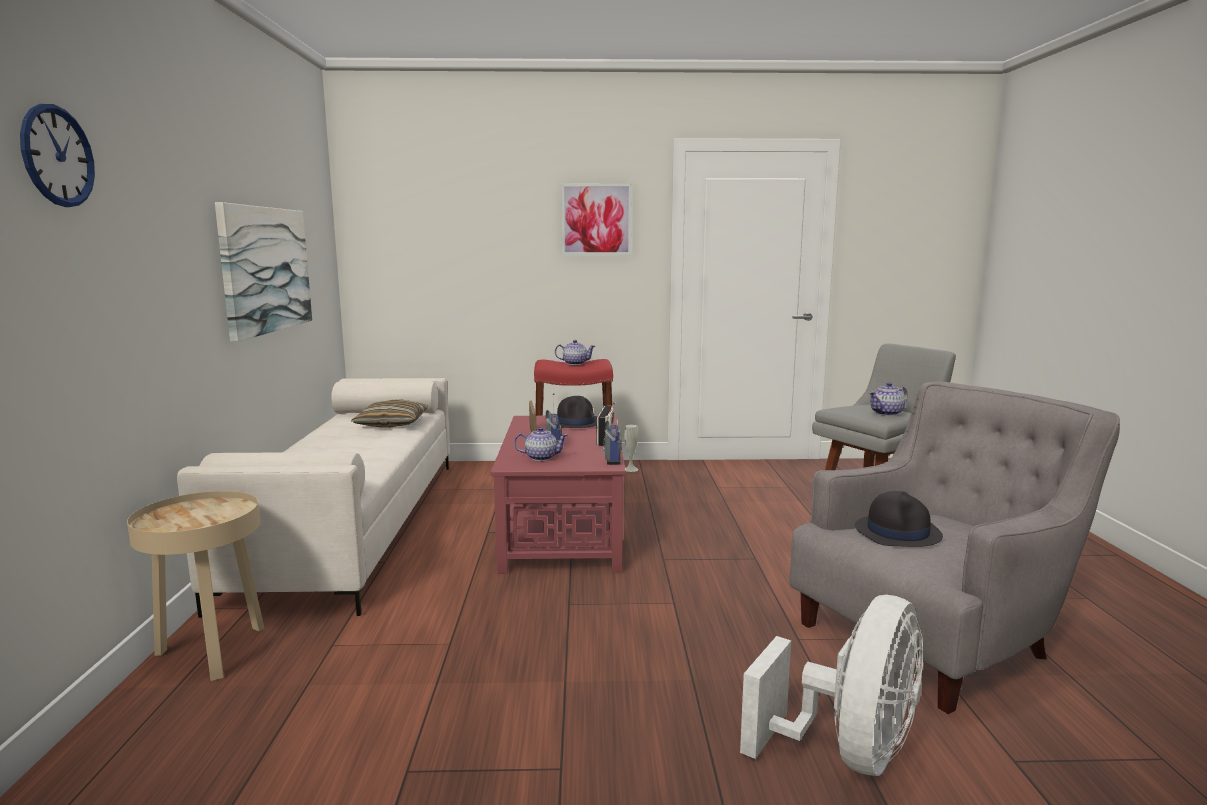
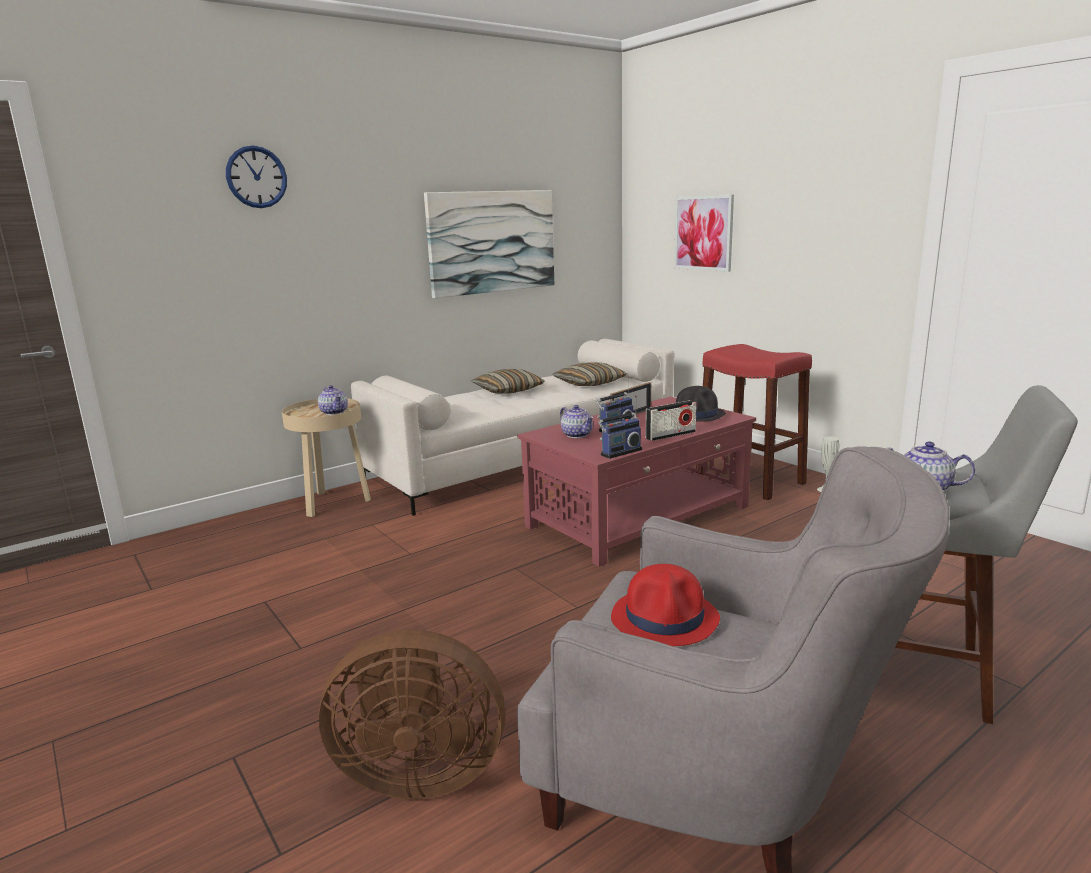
camera: 55 degrees right, 5 degrees up
teapot [555,340,595,365] -> teapot moved to [318,385,348,415]
picture [561,183,632,256] -> picture moved to [674,195,734,272]
white fan [740,595,923,776] -> brown fan [319,630,505,800]
black hat [855,491,943,547] -> red hat [611,564,720,646]
none -> pillow [471,369,545,394]

